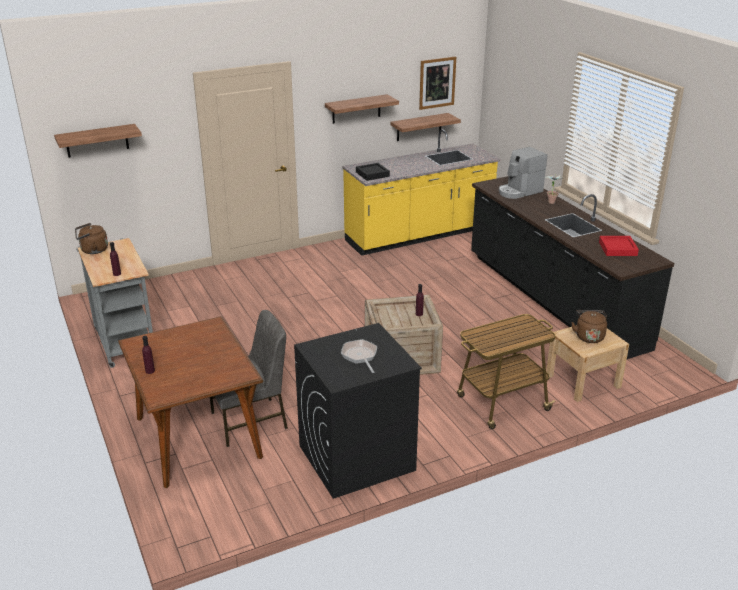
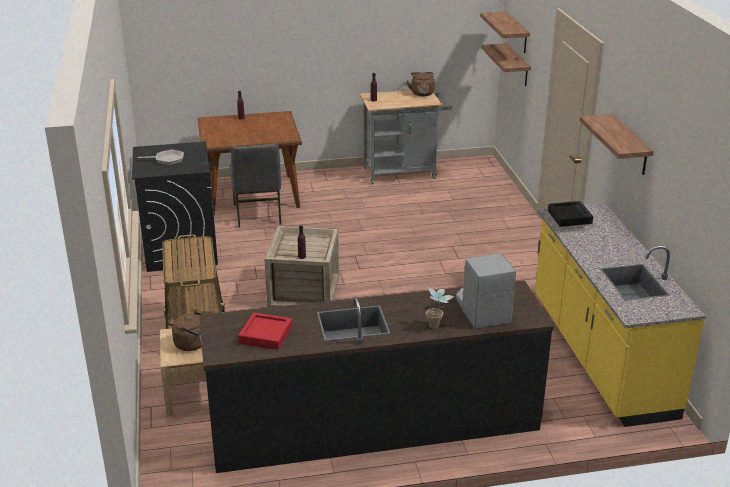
camera: 105 degrees right, 0 degrees up
shelf [390,113,461,141] -> shelf moved to [482,43,531,86]
picture [419,56,456,110] -> none

